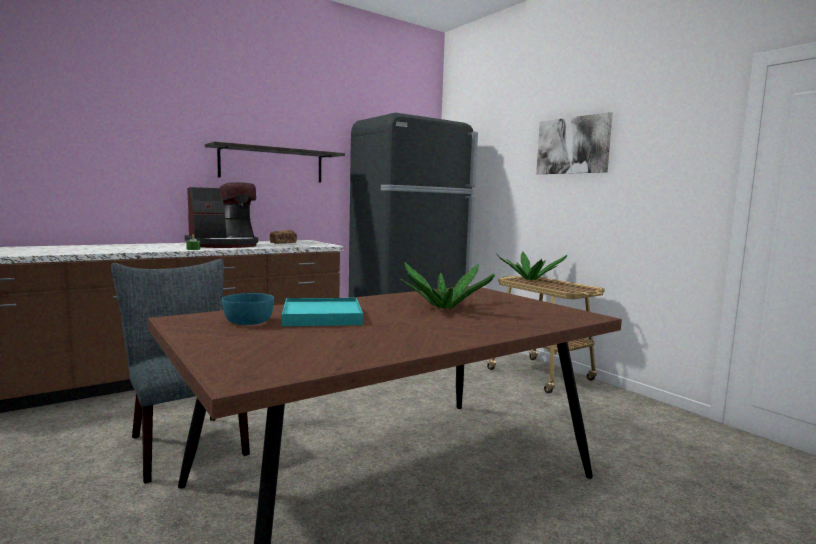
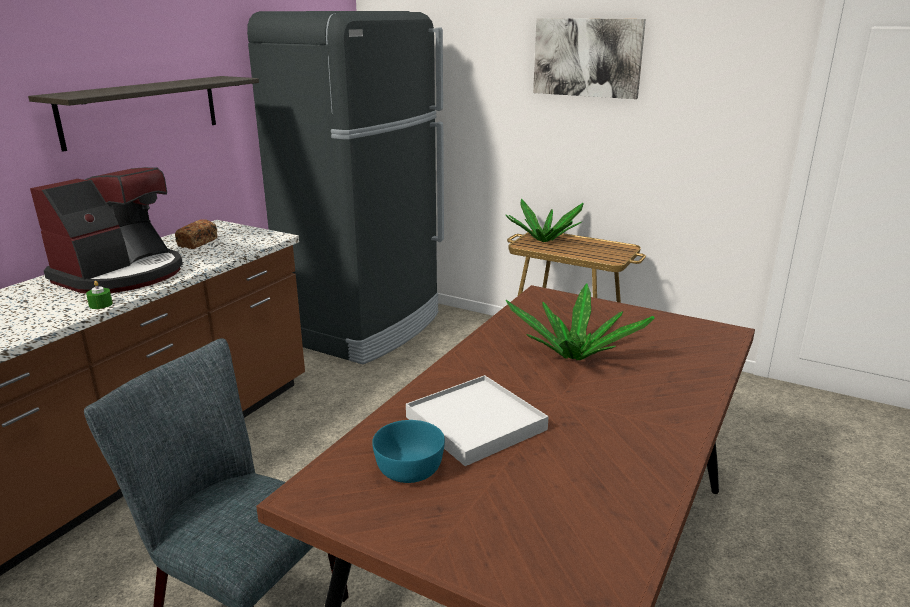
camera: 25 degrees left, 15 degrees up
turquoise tray [282,298,363,326] -> white tray [406,375,549,466]

